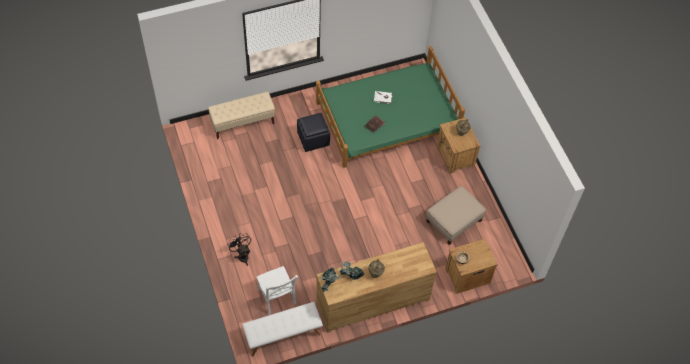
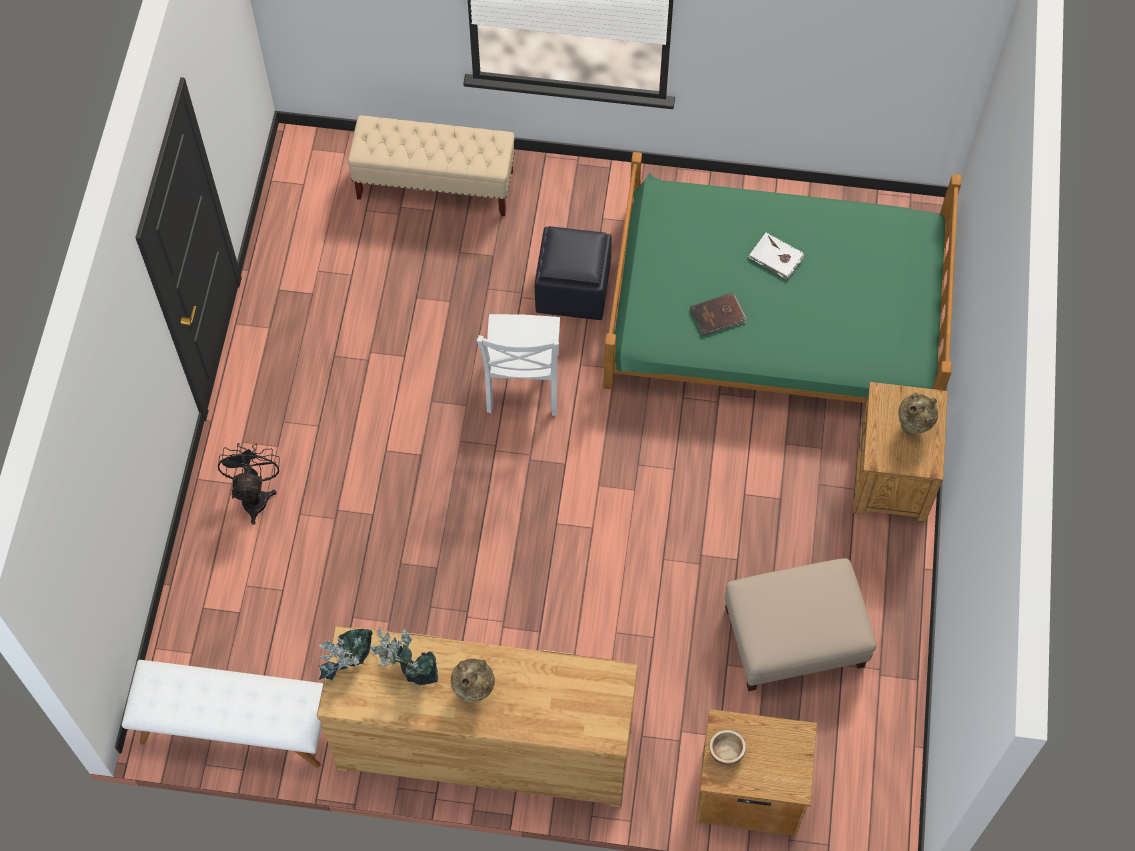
camera: 30 degrees right, 5 degrees up
white chair [257,266,298,315] -> white chair moved to [477,314,560,416]

